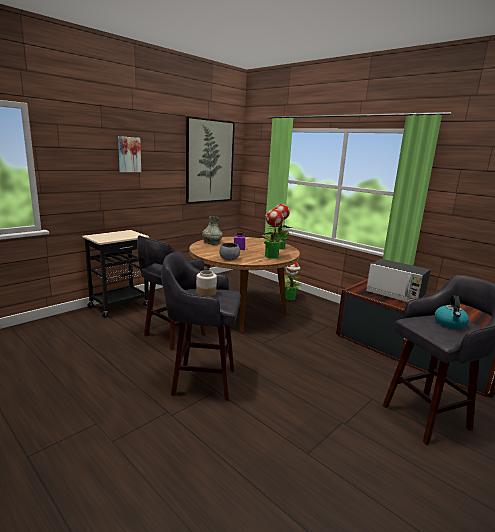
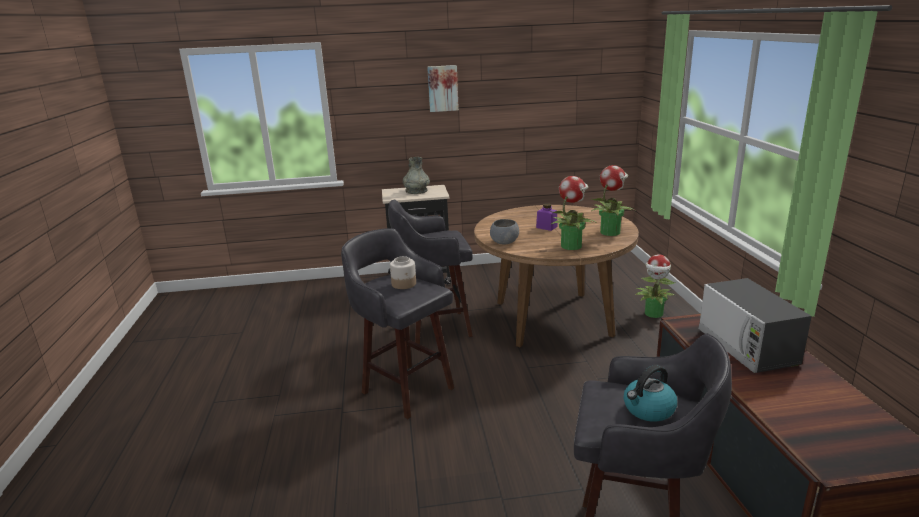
camera: 40 degrees right, 5 degrees up
picture [186,116,235,204] -> none
grey vase [202,216,223,245] -> grey vase moved to [403,157,430,194]

